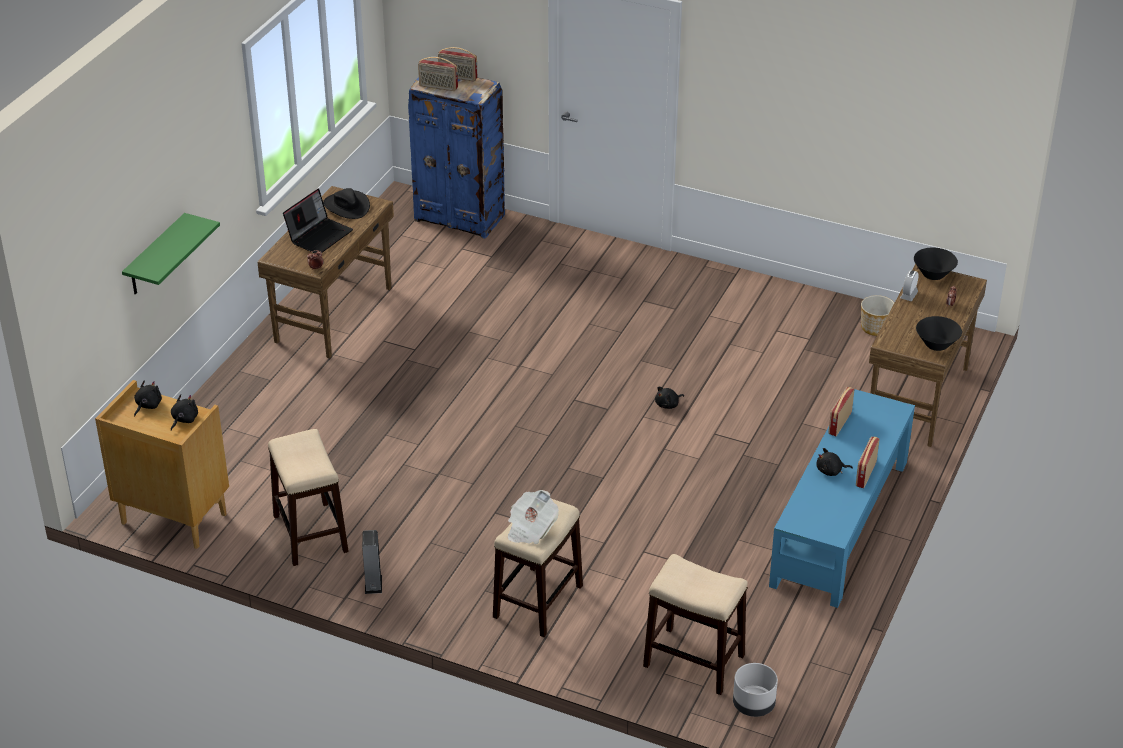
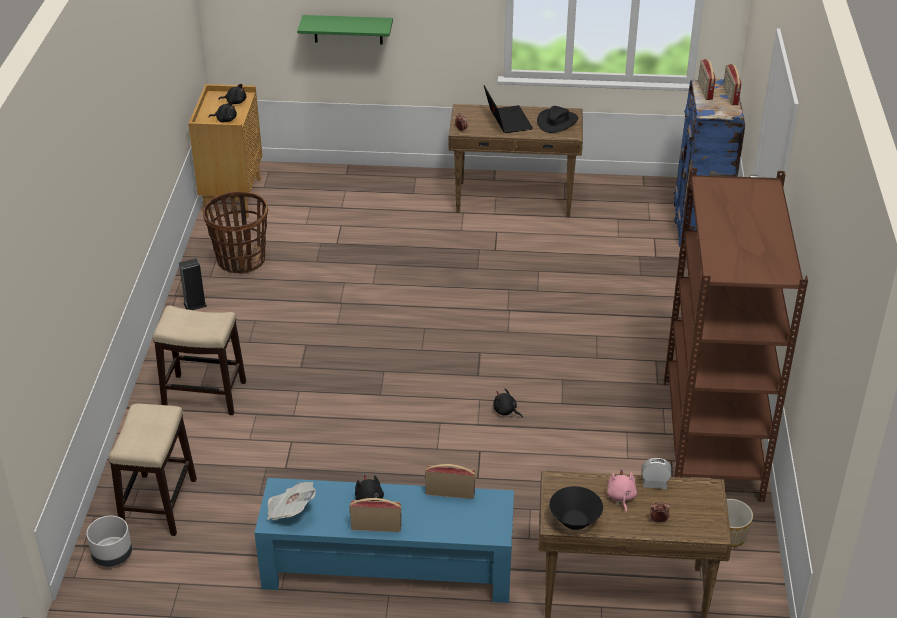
camera: 70 degrees right, 0 degrees up
stool [268,429,349,566] -> basket [203,191,268,274]
laptop [283,188,353,253] -> laptop turned 120 degrees counterclockwise [484,85,533,133]
newspaper [507,490,559,544] -> newspaper moved to [267,482,316,520]
black bowl [914,248,958,280] -> none
none -> pink plush toy [607,469,637,513]
none -> brown bookcase [664,168,808,502]

